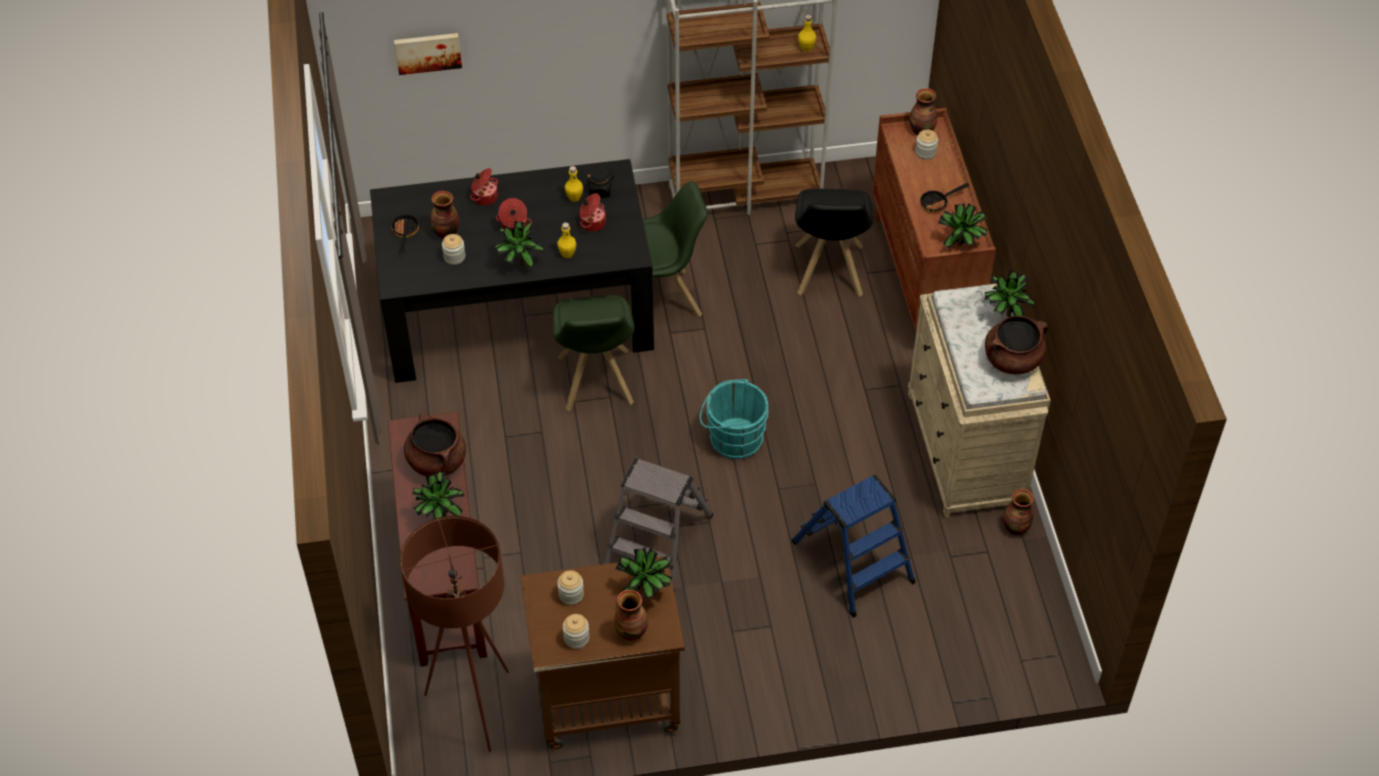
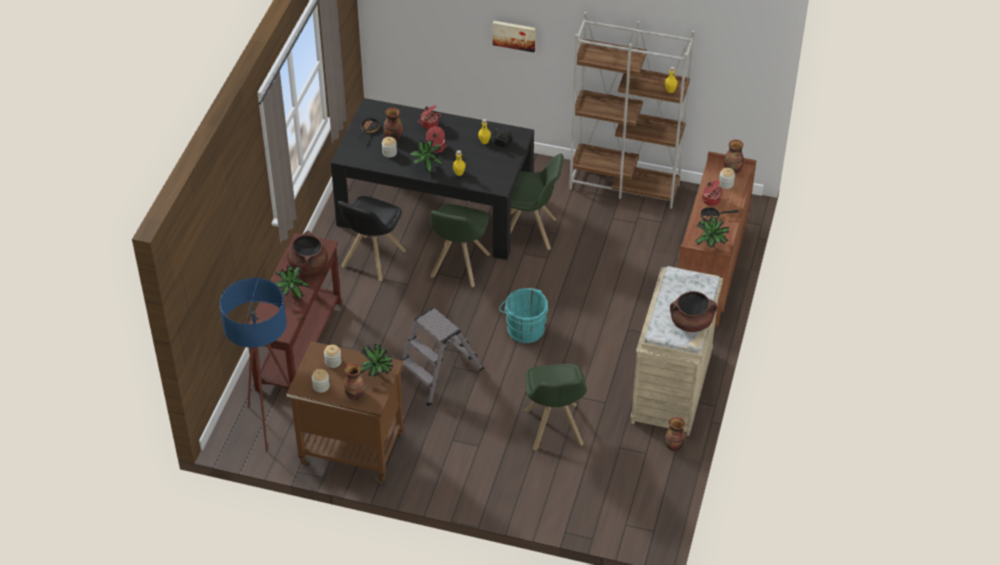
camera: 25 degrees right, 5 degrees down
picture [394,33,462,75] -> picture moved to [493,21,535,52]
brown floor lamp [400,516,509,752] -> blue floor lamp [219,278,290,453]
cooking pot [579,193,606,232] -> cooking pot moved to [701,180,722,206]
blue step ladder [791,474,916,618] -> green chair [525,364,587,451]
black chair [795,188,873,297] -> black chair moved to [338,196,406,282]
potted plant [985,271,1035,317] -> none

